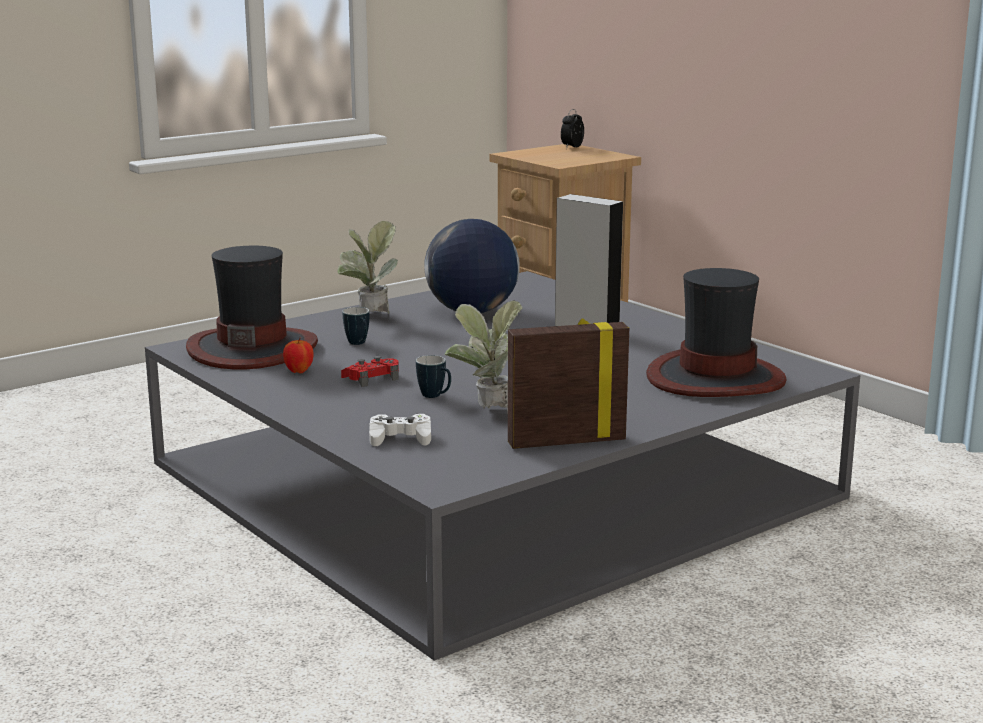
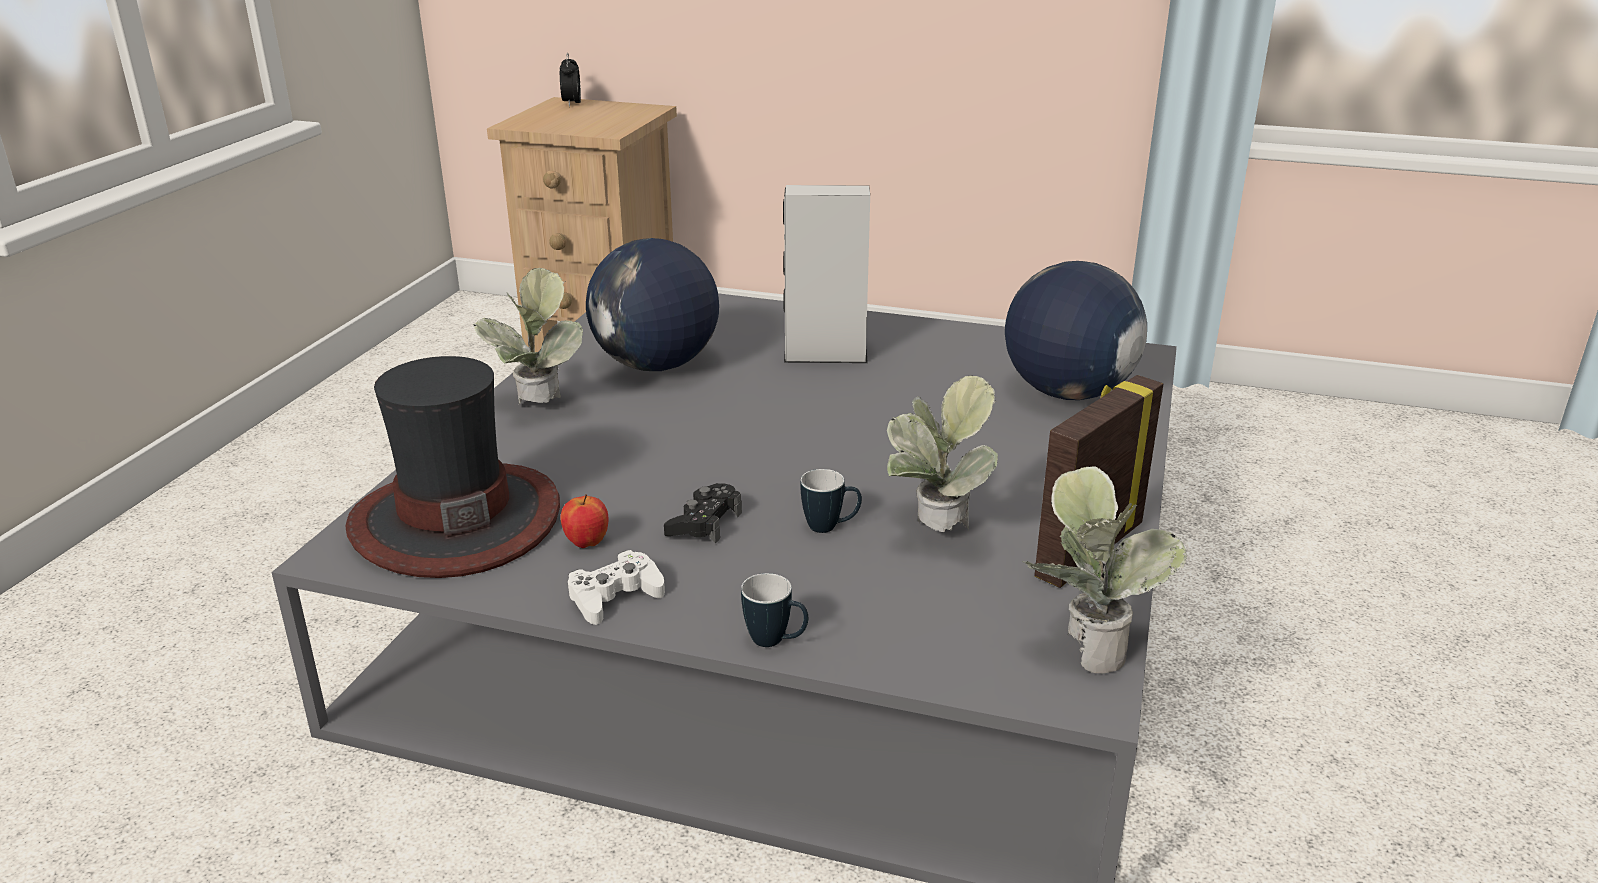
camera: 35 degrees left, 10 degrees up
red game controller [341,356,399,387] -> black game controller [664,483,742,544]
mug [343,307,369,345] -> mug moved to [741,573,808,647]
white game controller [369,414,431,446] -> white game controller moved to [568,550,665,625]
hat [646,268,787,397] -> globe [1005,261,1147,400]
none -> potted plant [1022,466,1187,673]

